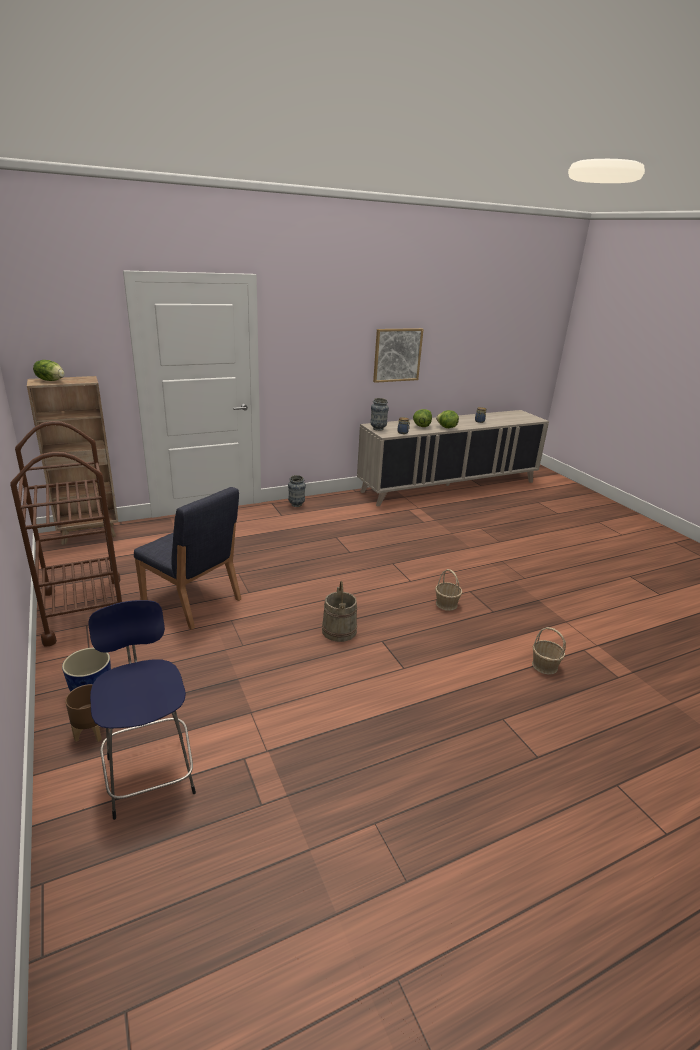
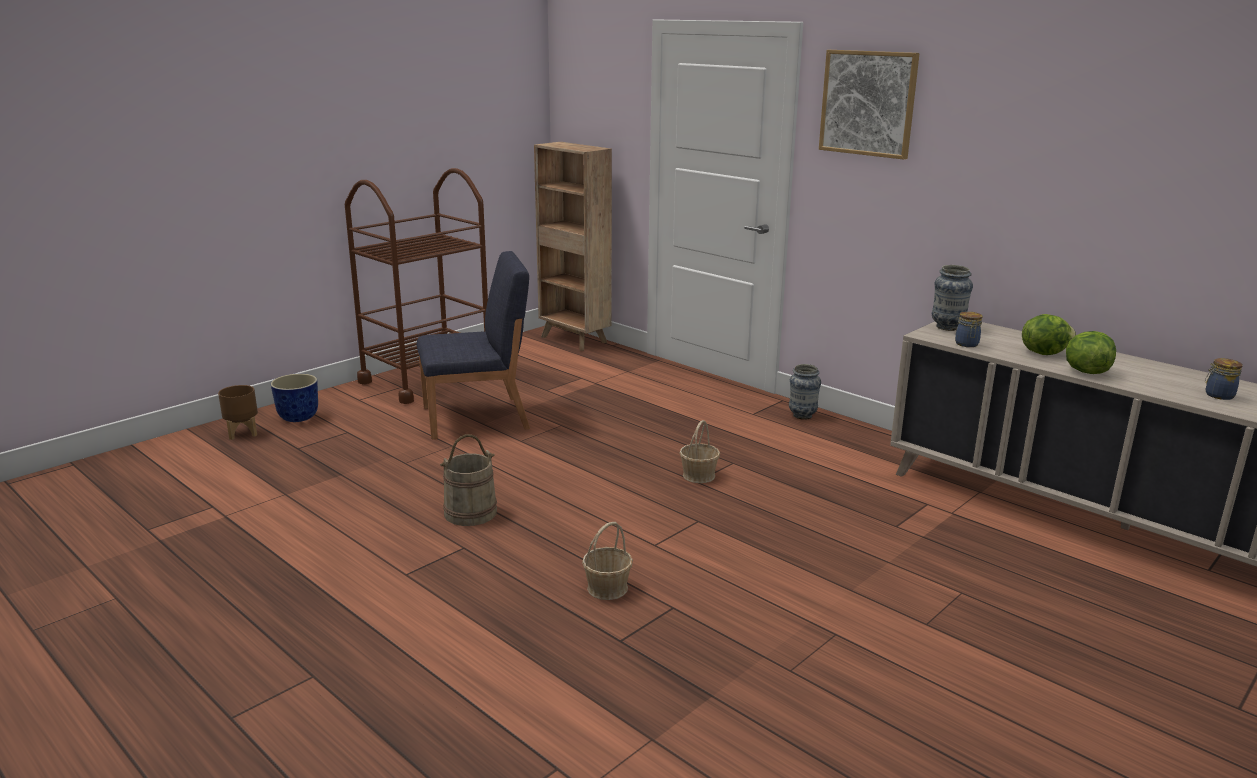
camera: 70 degrees right, 5 degrees down
lettuce [33,360,65,381] -> none
blue stool [88,600,196,820] -> none
blue chair [134,487,241,630] -> blue chair turned 120 degrees counterclockwise [417,251,530,439]
picture [373,328,424,383] -> picture moved to [819,50,920,160]
basket [532,627,566,675] -> basket moved to [680,420,720,483]

